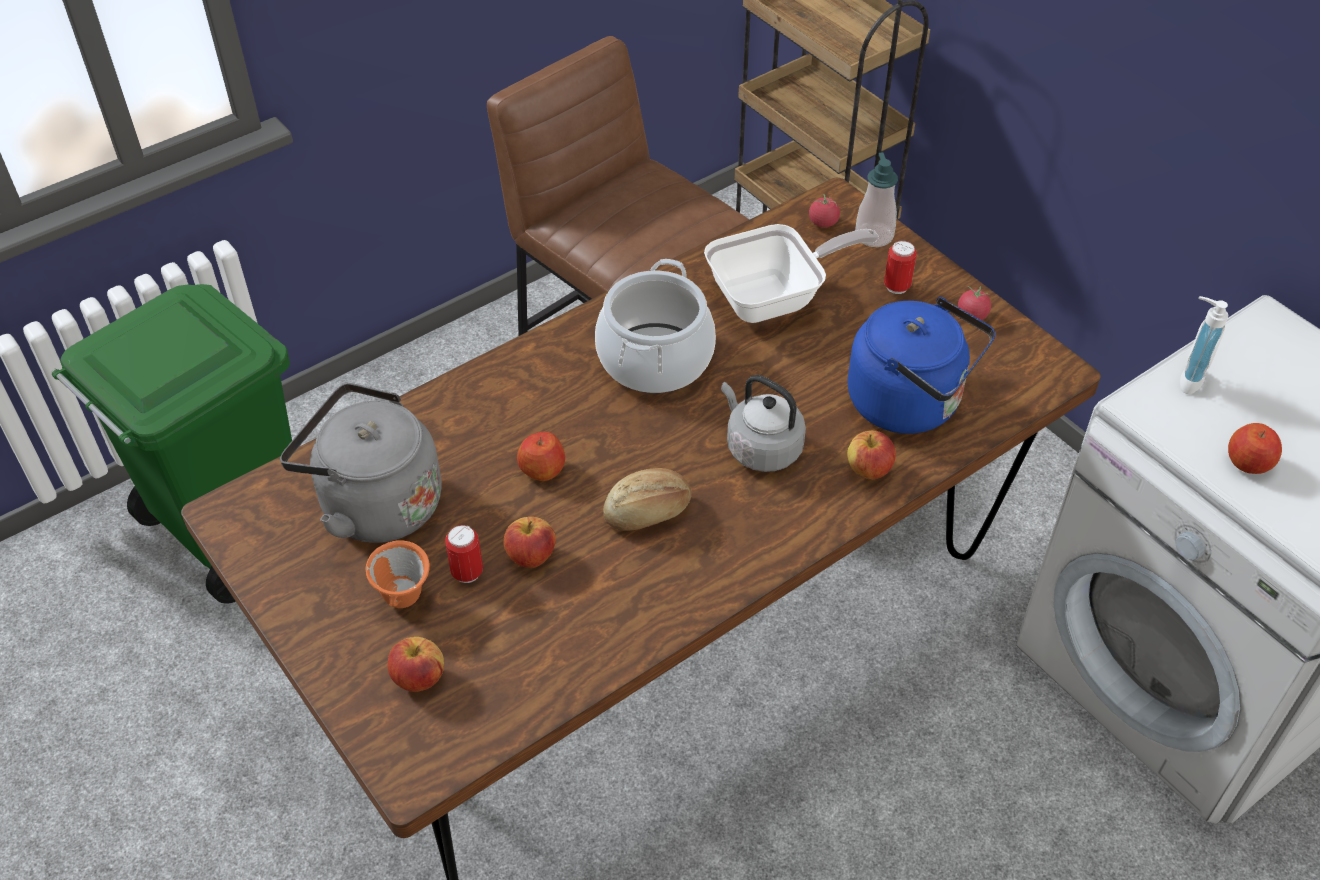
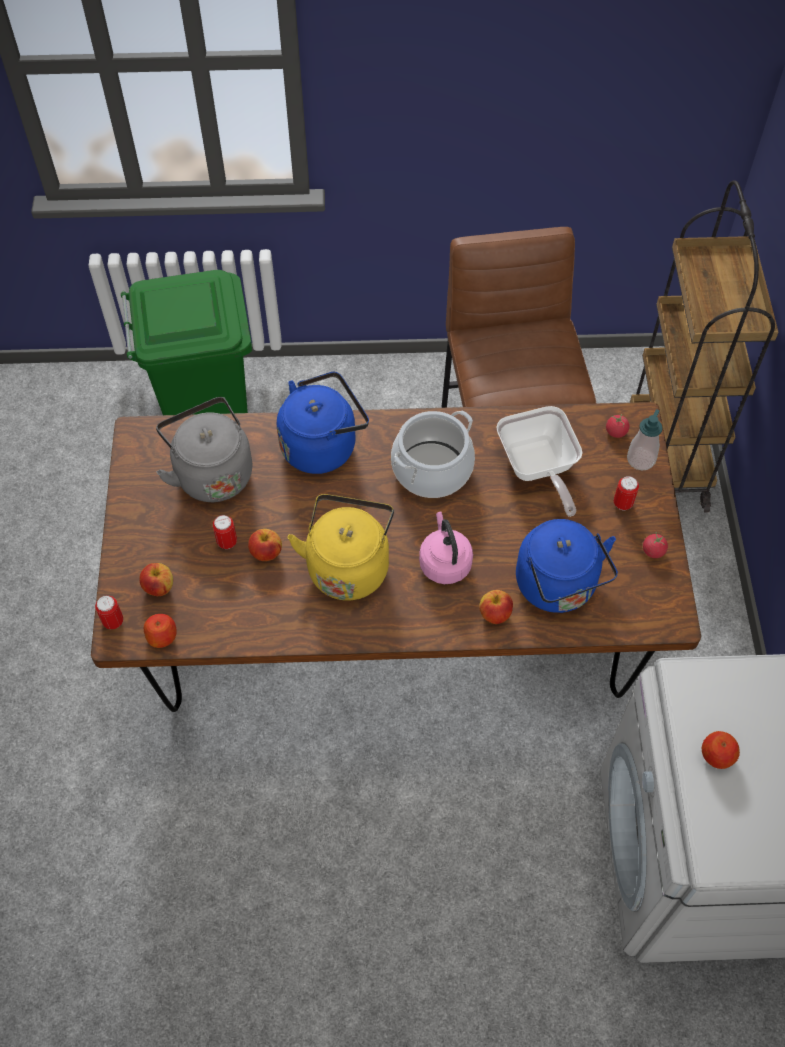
camera: 35 degrees right, 10 degrees up
orange mug [366,540,430,608] -> none
apple [517,432,565,481] -> apple moved to [144,614,177,648]
bread [603,468,691,531] -> yellow kettle [288,494,394,601]
frying pan [704,224,879,323] -> frying pan turned 60 degrees clockwise [496,406,583,517]
grey kettle [721,375,806,472] -> pink kettle [419,511,473,584]
soap dispenser [1180,296,1228,394] -> none
none -> can [95,595,123,629]
none -> blue kettle [277,371,369,474]

